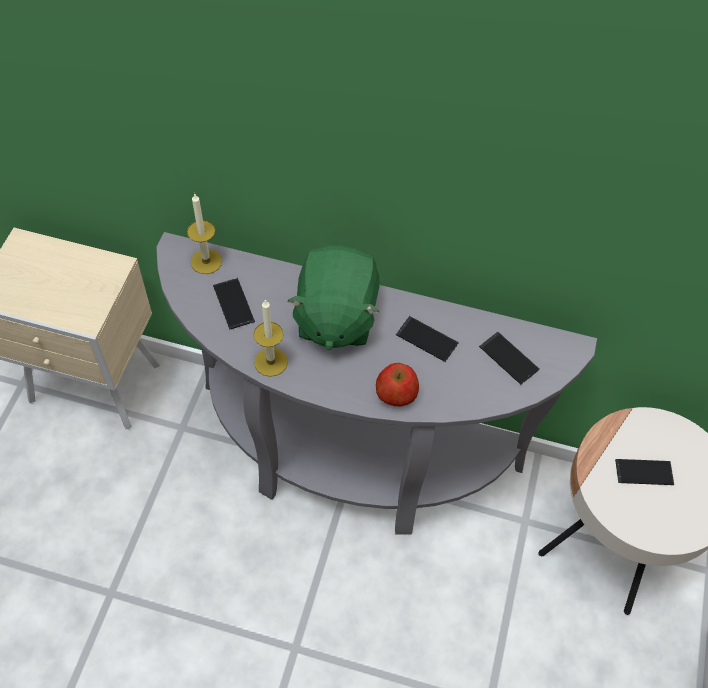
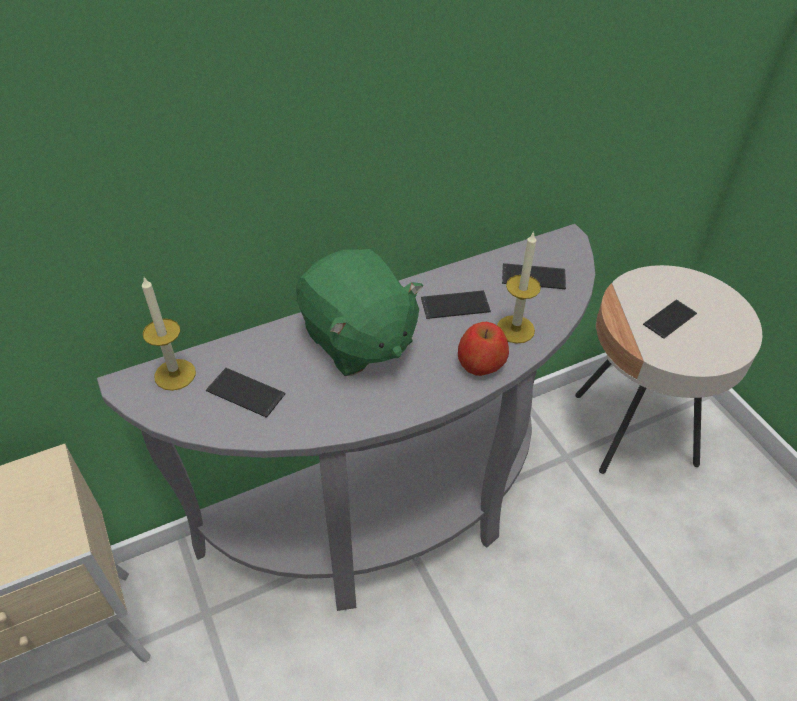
camera: 40 degrees left, 10 degrees down
candle [254,299,288,377] -> candle moved to [497,231,541,344]

